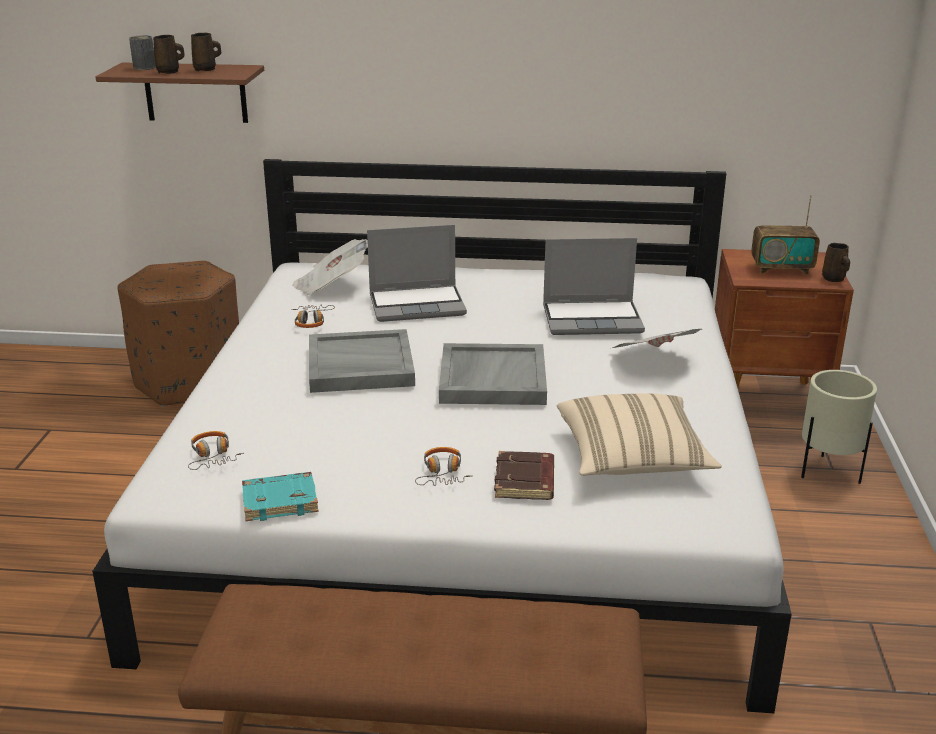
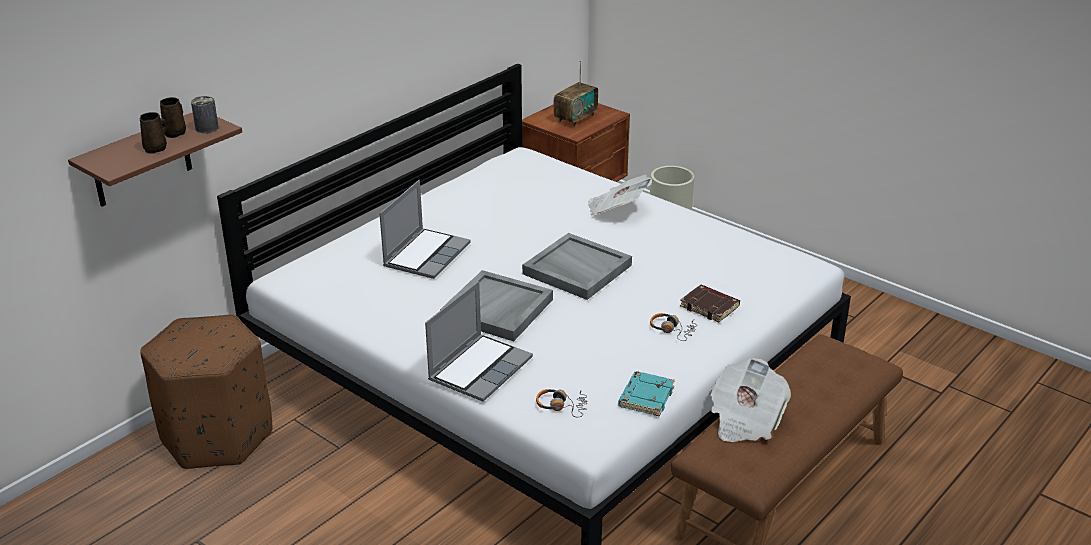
camera: 55 degrees left, 5 degrees up
can [129,35,156,70] -> can moved to [191,96,219,133]
headphones [291,305,335,328] -> none
newspaper [292,239,368,295] -> newspaper moved to [710,358,791,442]
laptop [543,238,645,335] -> laptop moved to [425,281,533,402]
beige pillow [557,393,722,476] -> none
brown mug [822,243,850,282] -> none

